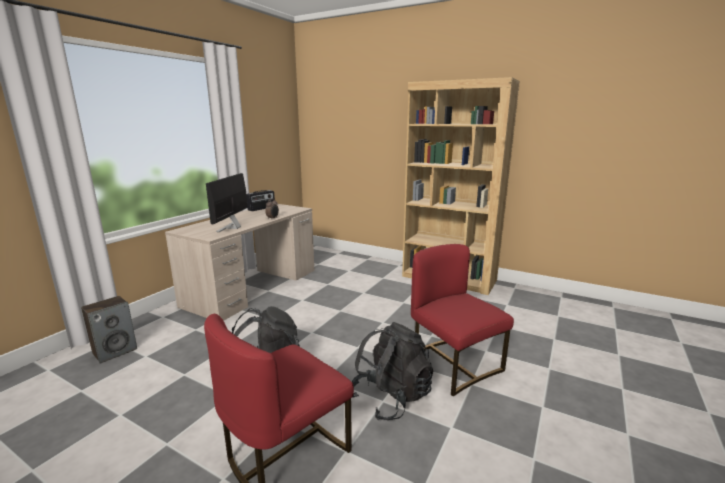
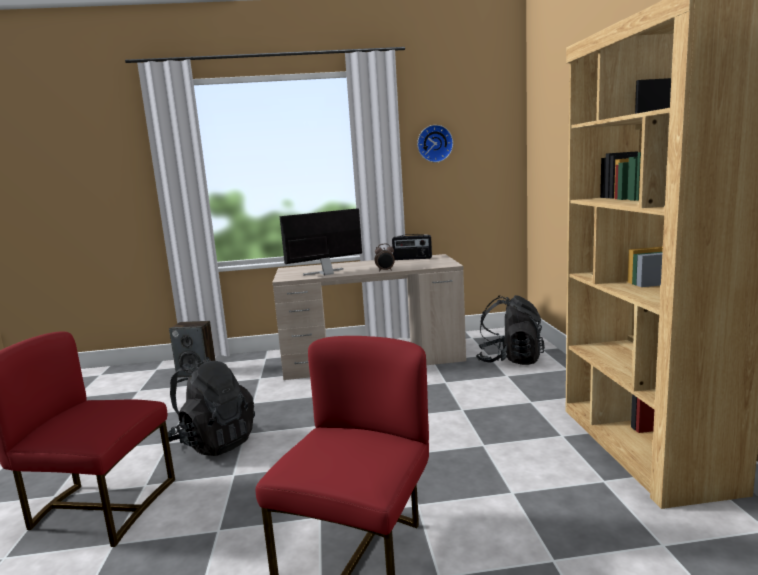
camera: 55 degrees right, 5 degrees down
black backpack [352,322,433,420] -> black backpack moved to [476,295,545,365]
none -> wall clock [417,125,453,162]

